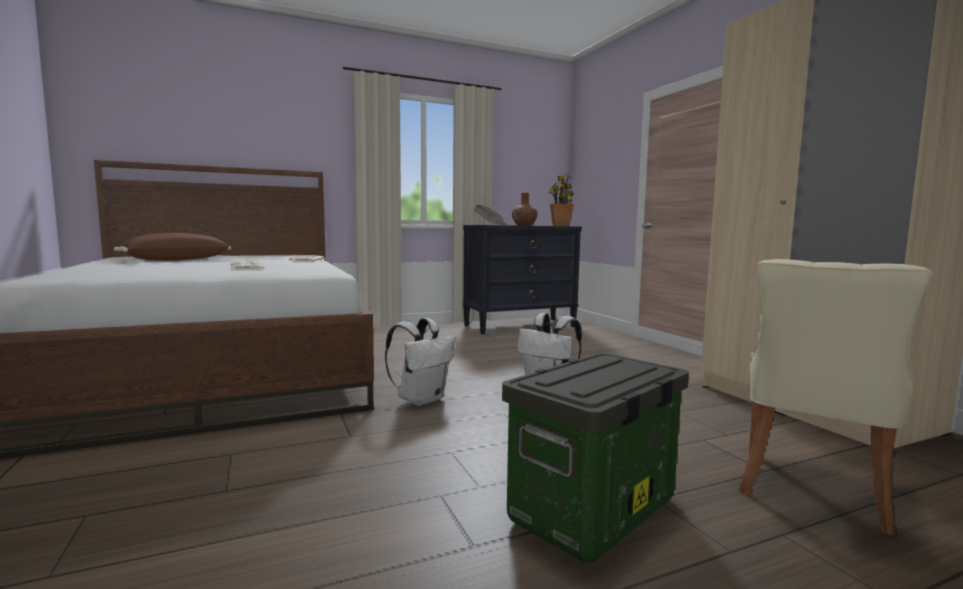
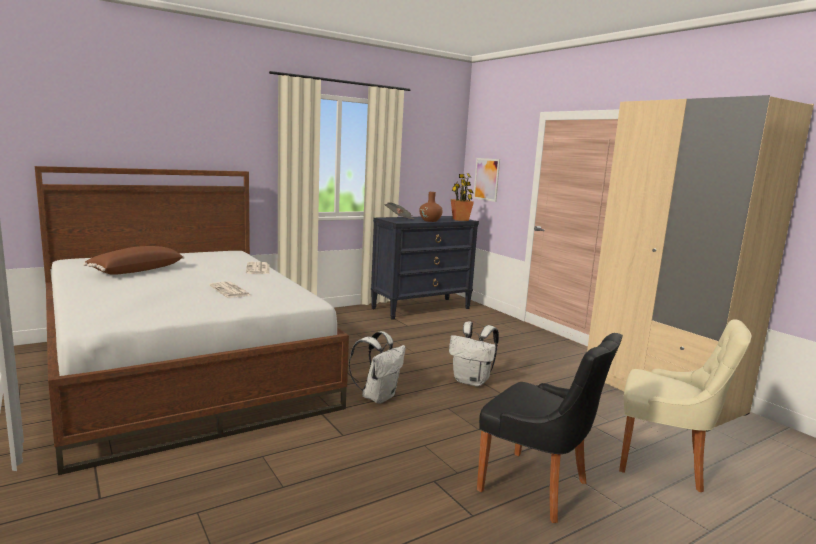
camera: 10 degrees left, 5 degrees up
storage box [502,353,689,563] -> black chair [477,333,623,523]
beige chair [739,259,931,535] -> beige chair turned 90 degrees counterclockwise [619,319,752,492]
none -> picture [473,158,500,202]

